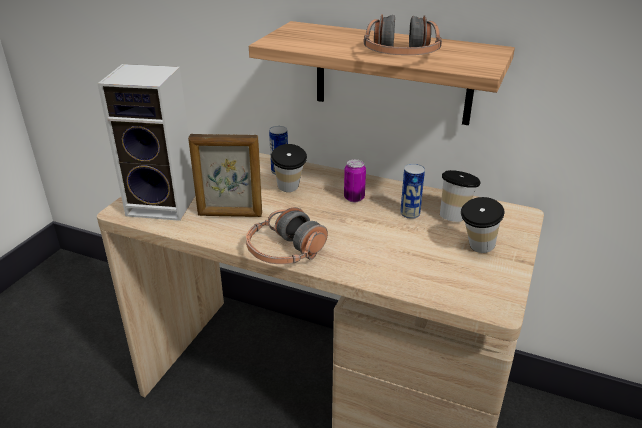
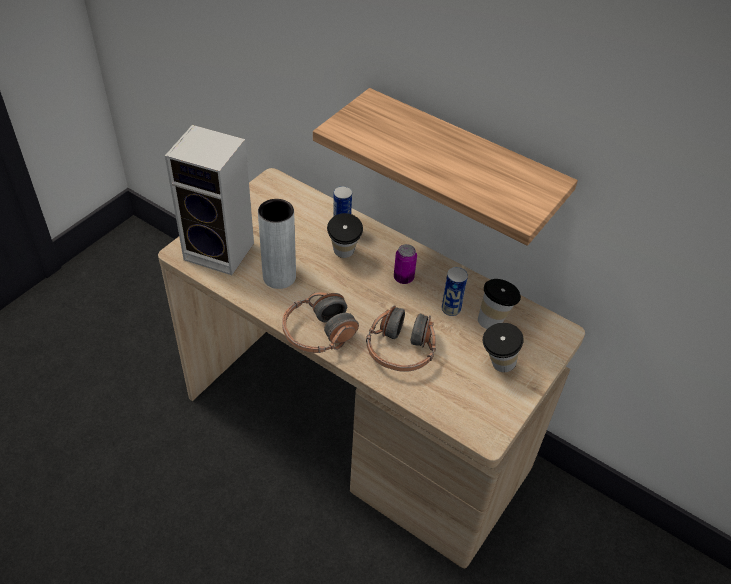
camera: 10 degrees right, 15 degrees up
picture frame [188,134,262,217] -> grey vase [258,199,296,289]
headphones [364,14,442,55] -> headphones moved to [366,305,436,372]

